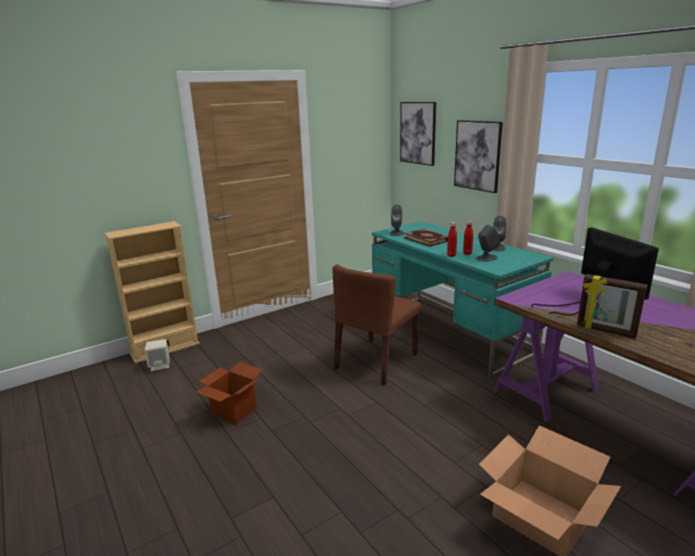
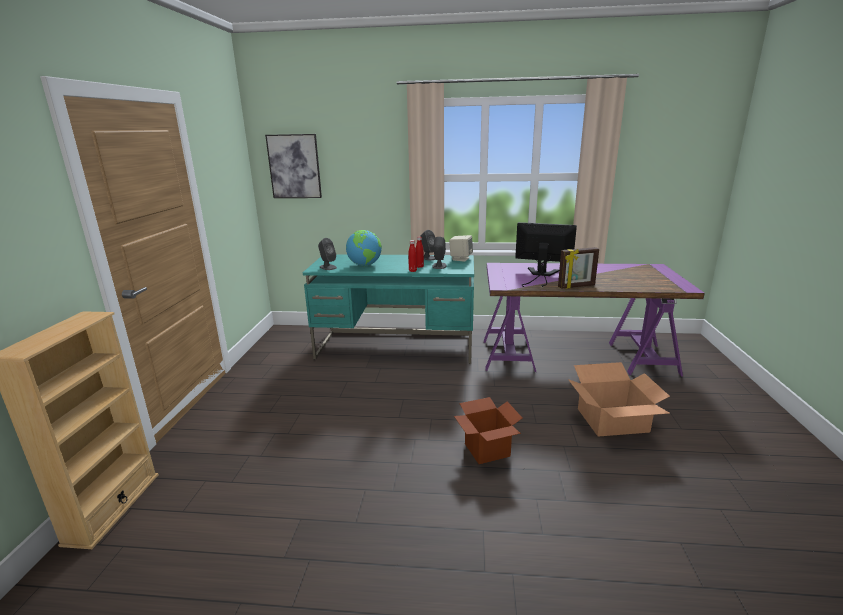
camera: 50 degrees left, 0 degrees up
beige speaker [145,339,170,371] -> beige speaker moved to [449,235,473,262]
cardboard box [196,362,263,425] -> cardboard box moved to [454,397,522,464]
brown chair [332,264,421,386] -> none
book [403,229,448,247] -> globe [346,230,382,266]
picture [454,120,503,193] -> none

